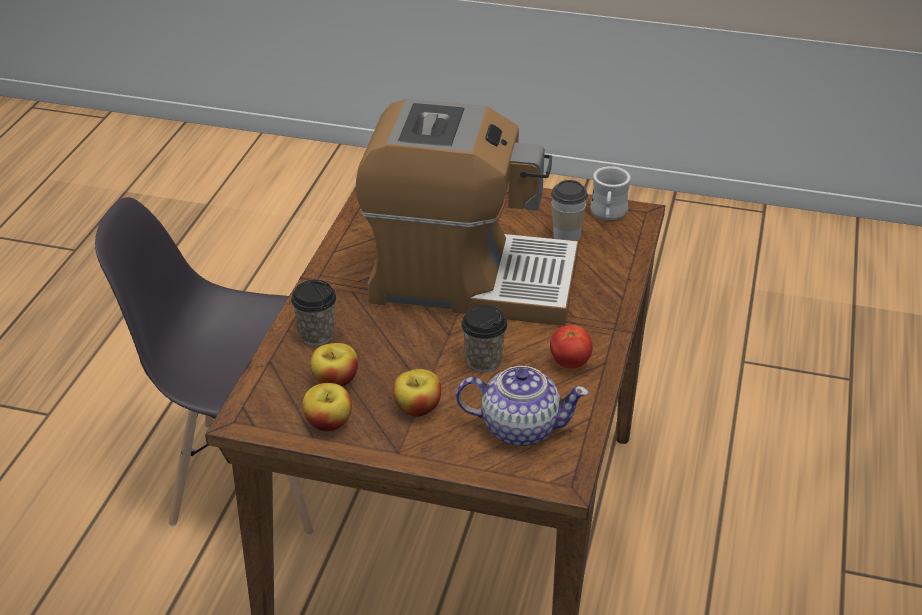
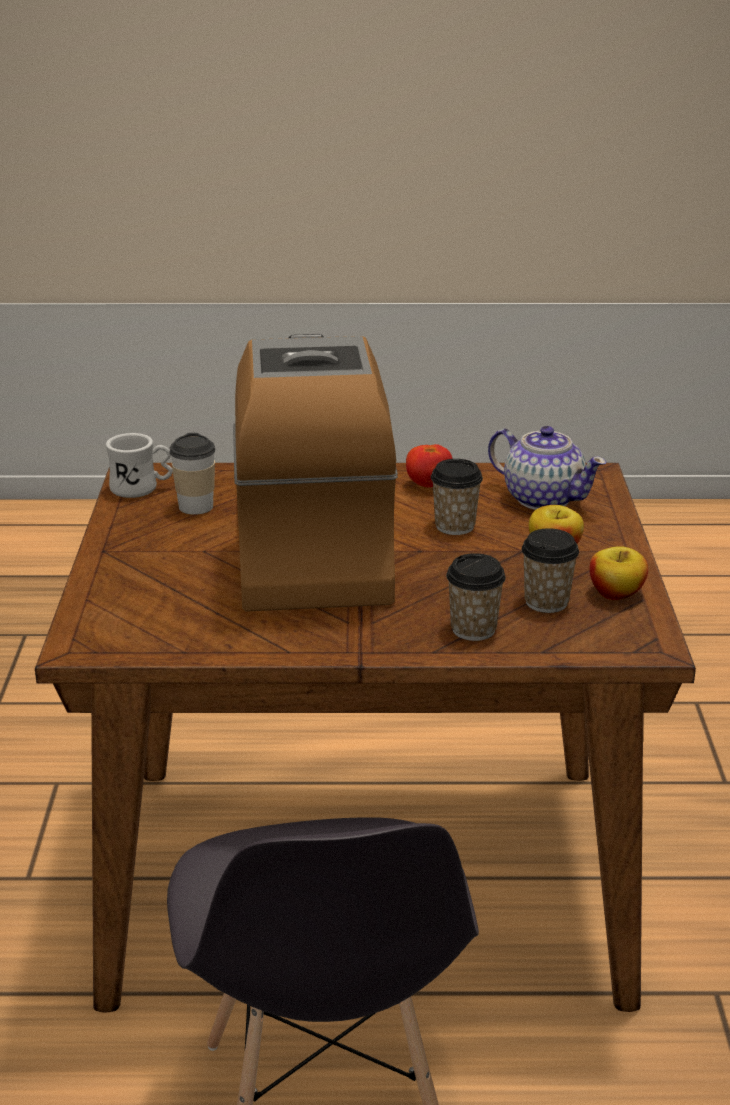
camera: 105 degrees left, 10 degrees down
apple [310,343,358,387] -> cup [522,528,579,613]
teapot [456,366,589,446] -> teapot turned 135 degrees clockwise [488,426,607,510]

